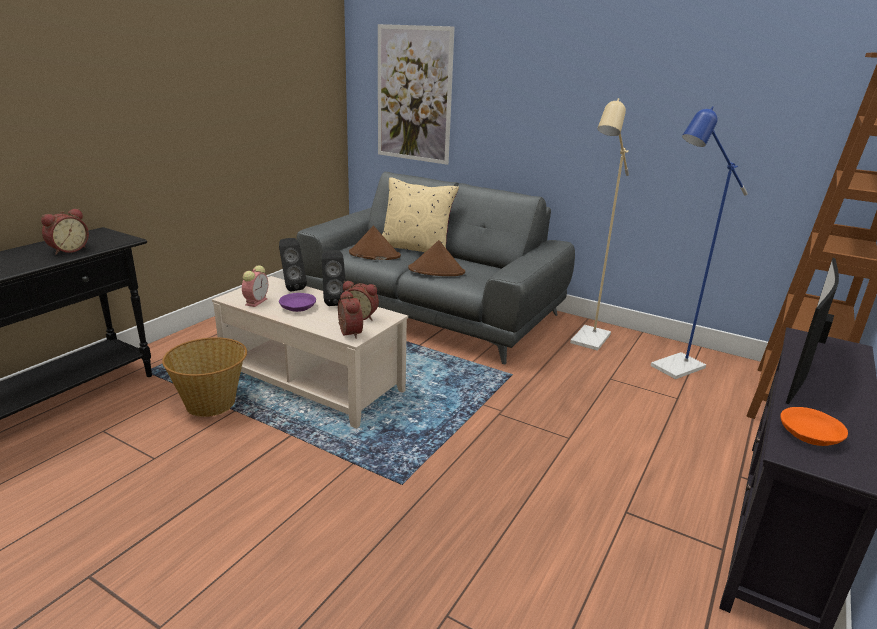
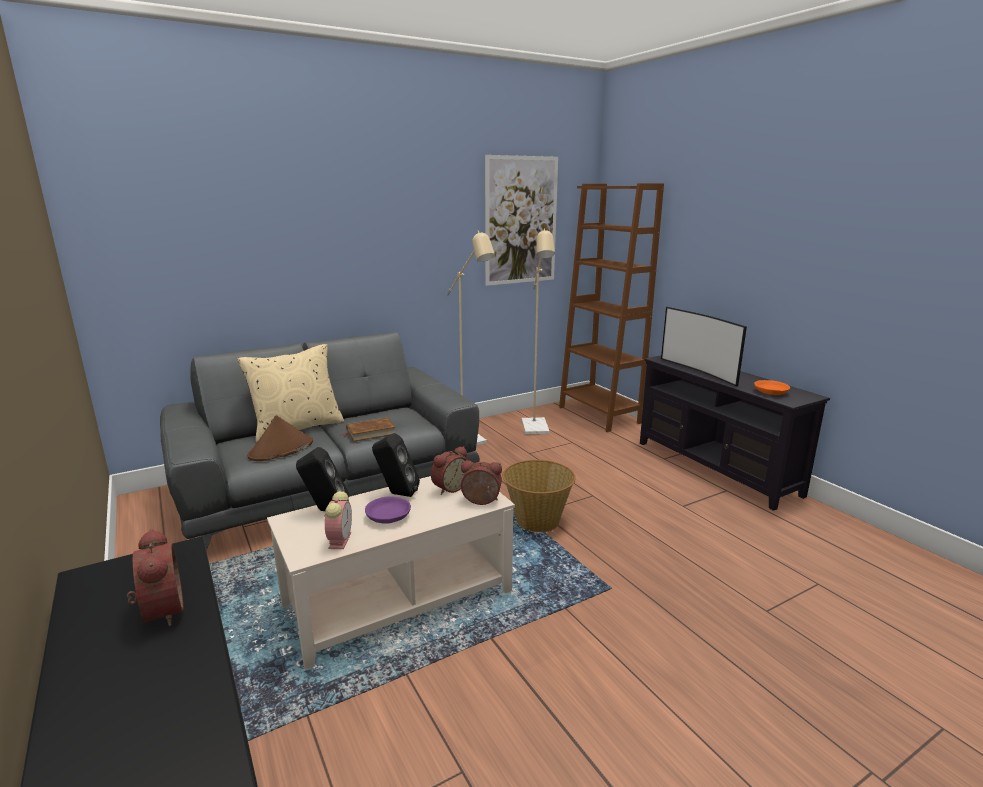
camera: 60 degrees left, 5 degrees down
basket [162,337,247,417] -> basket moved to [503,460,576,532]
alarm clock [242,265,268,307] -> alarm clock turned 45 degrees clockwise [324,491,352,549]
picture [378,24,455,165] -> picture moved to [485,155,558,286]
brown hat [408,240,465,276] -> brown book [341,417,396,442]
blue floor lamp [651,106,748,379] -> beige floor lamp [522,228,555,434]

